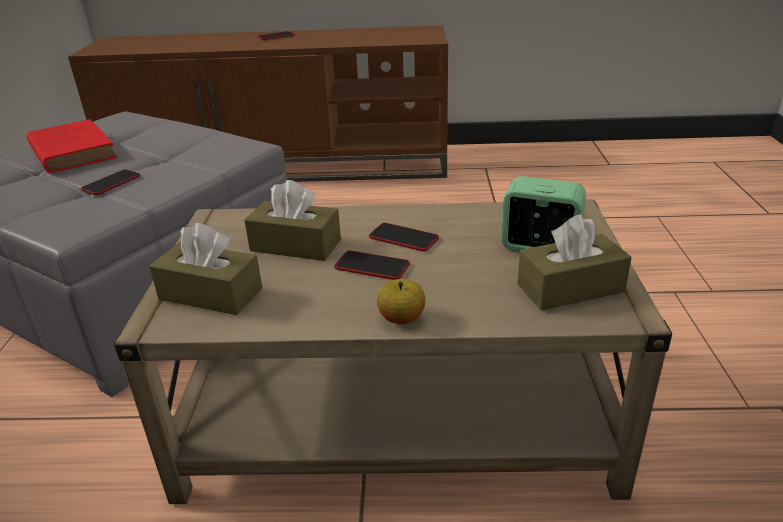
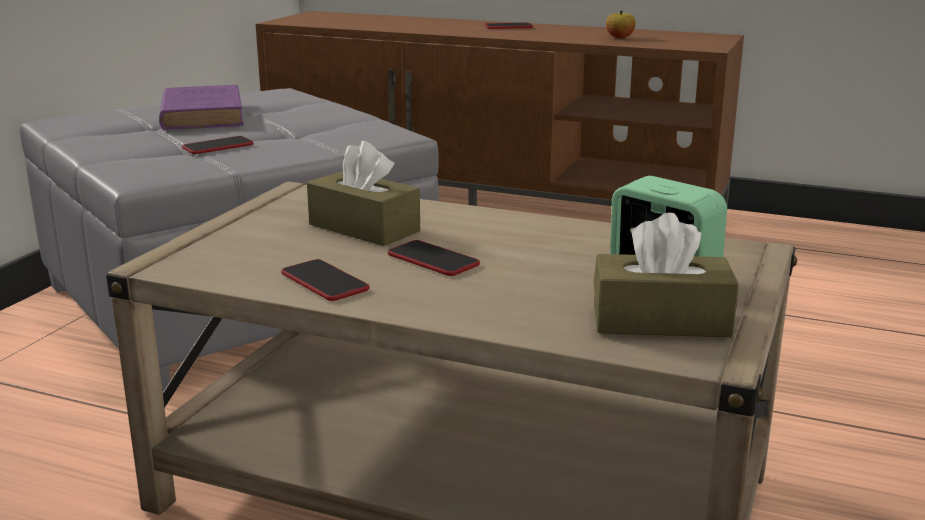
camera: 20 degrees right, 10 degrees down
red book [27,119,117,174] -> purple book [159,85,244,130]
brown tissue box [149,223,262,315] -> none
phone [369,223,439,251] -> phone moved to [281,259,369,301]
apple [377,279,425,324] -> apple moved to [606,11,636,38]

